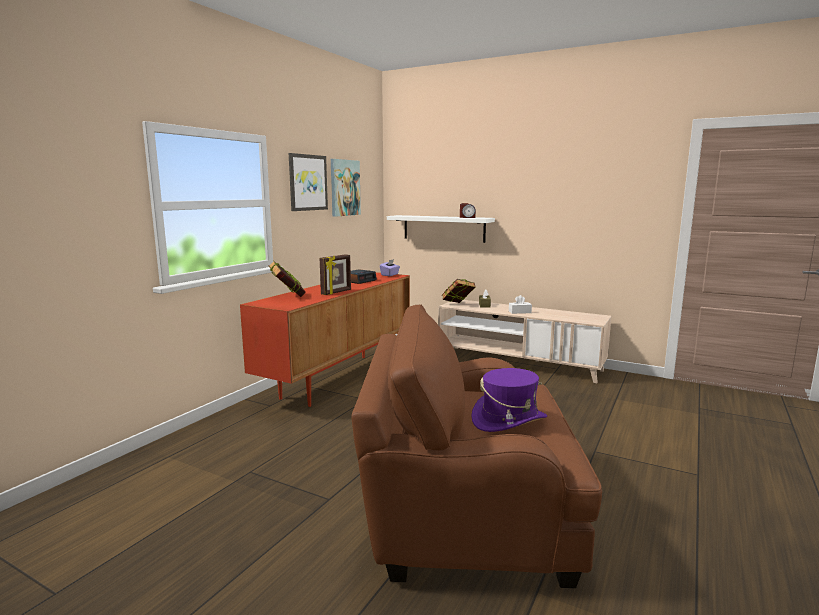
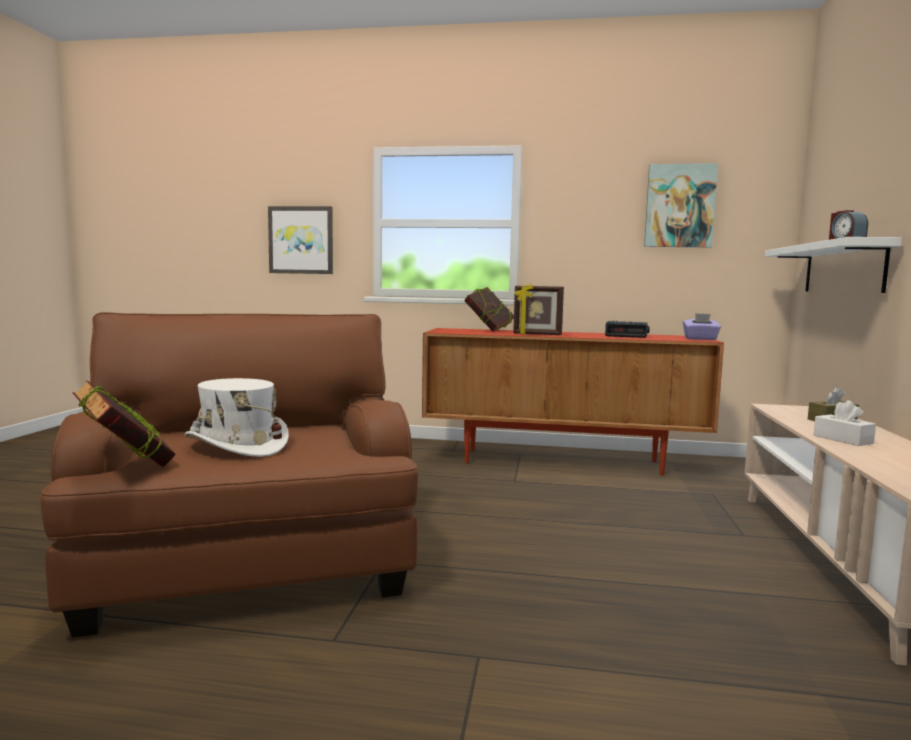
camera: 70 degrees right, 5 degrees down
picture [289,153,328,211] -> picture moved to [268,206,333,274]
book [442,279,476,303] -> book moved to [73,380,176,467]
purple hat [471,368,547,432] -> white hat [185,378,289,457]

